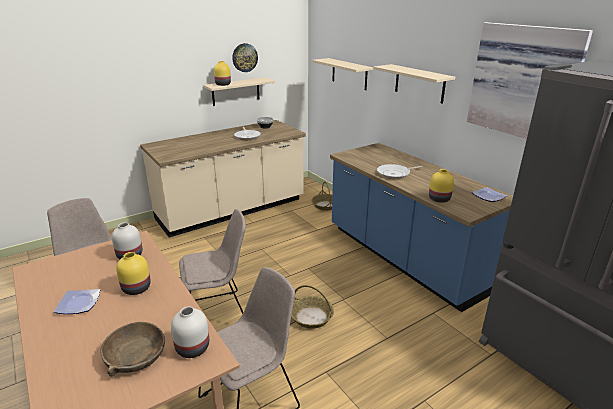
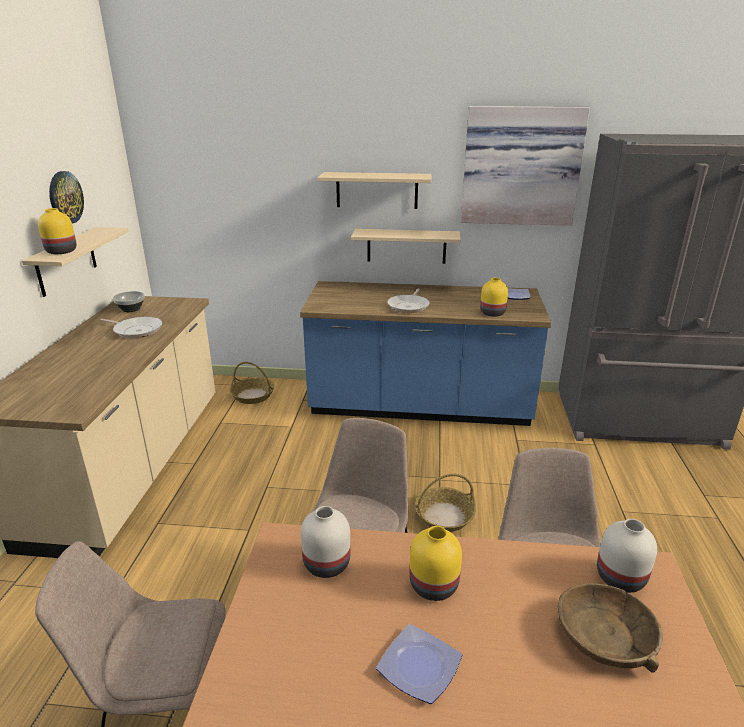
camera: 50 degrees left, 0 degrees up
beige shelf [312,58,374,90] -> beige shelf moved to [351,229,461,264]

